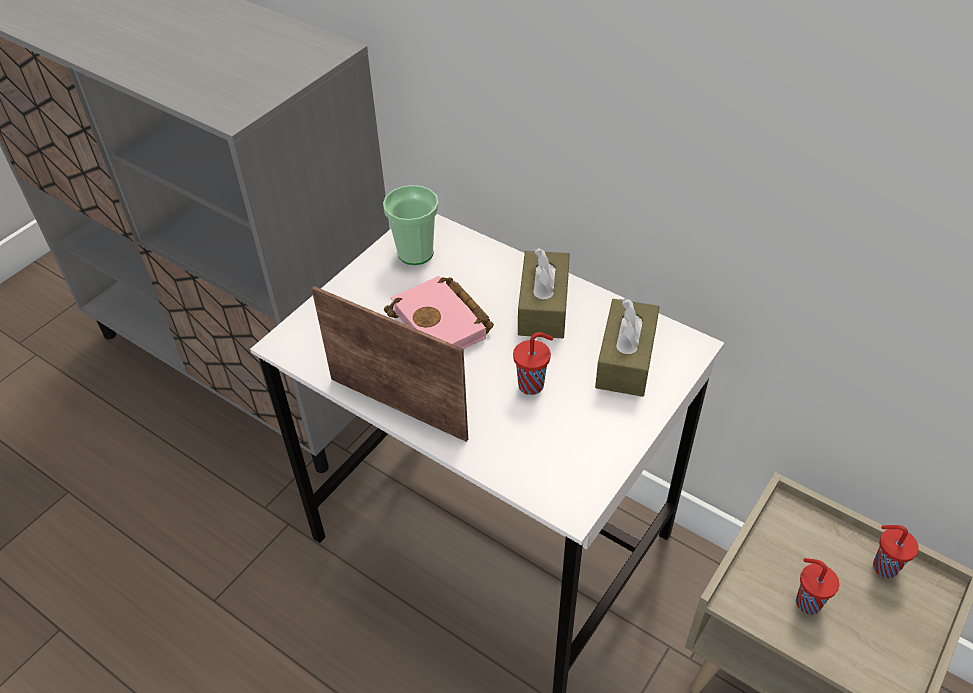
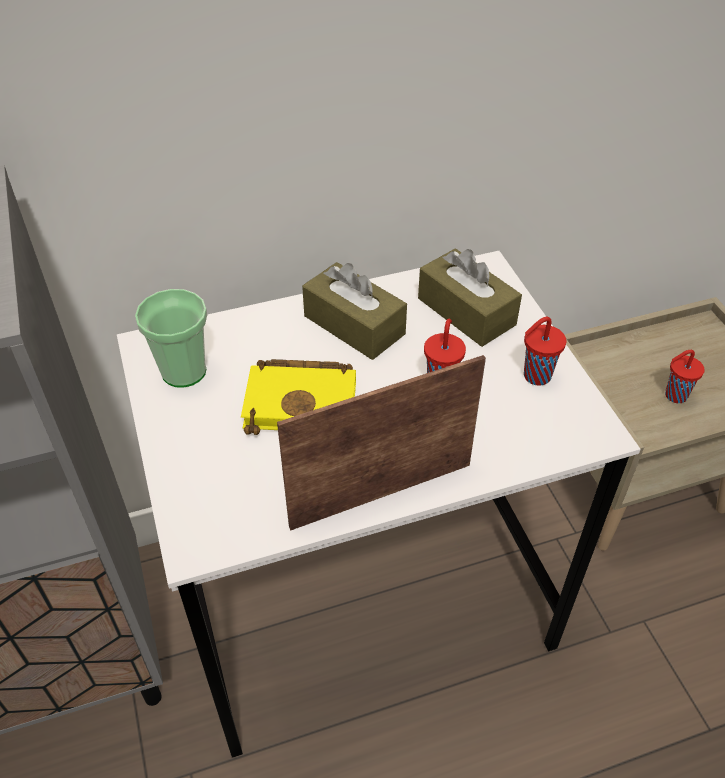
camera: 55 degrees left, 0 degrees up
pink book [384,276,494,349] -> yellow book [241,359,356,435]
red cup [873,525,919,578] -> red cup moved to [524,317,566,386]

